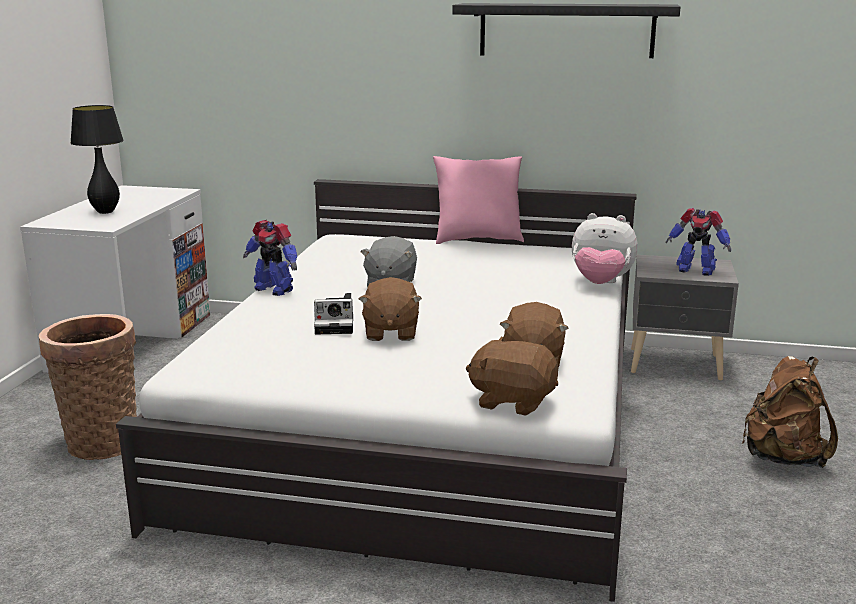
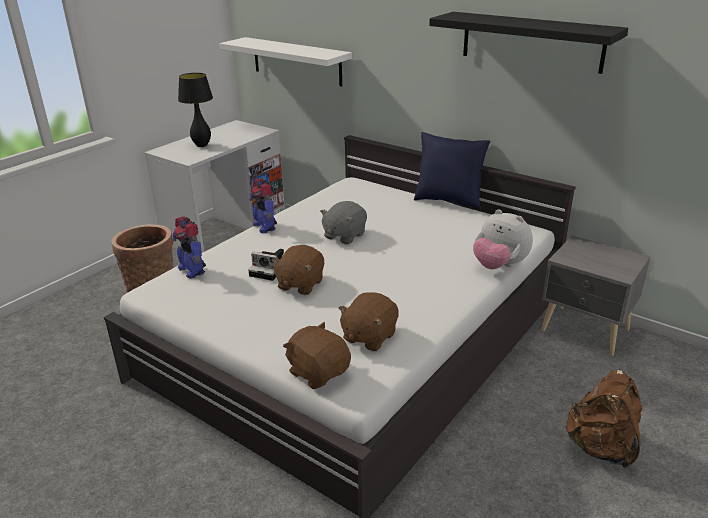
camera: 25 degrees right, 10 degrees up
pink pillow [433,156,524,244] -> blue pillow [414,132,490,209]
toy robot [665,208,731,276] -> toy robot moved to [172,216,206,279]
none -> white shelf [219,37,352,87]

